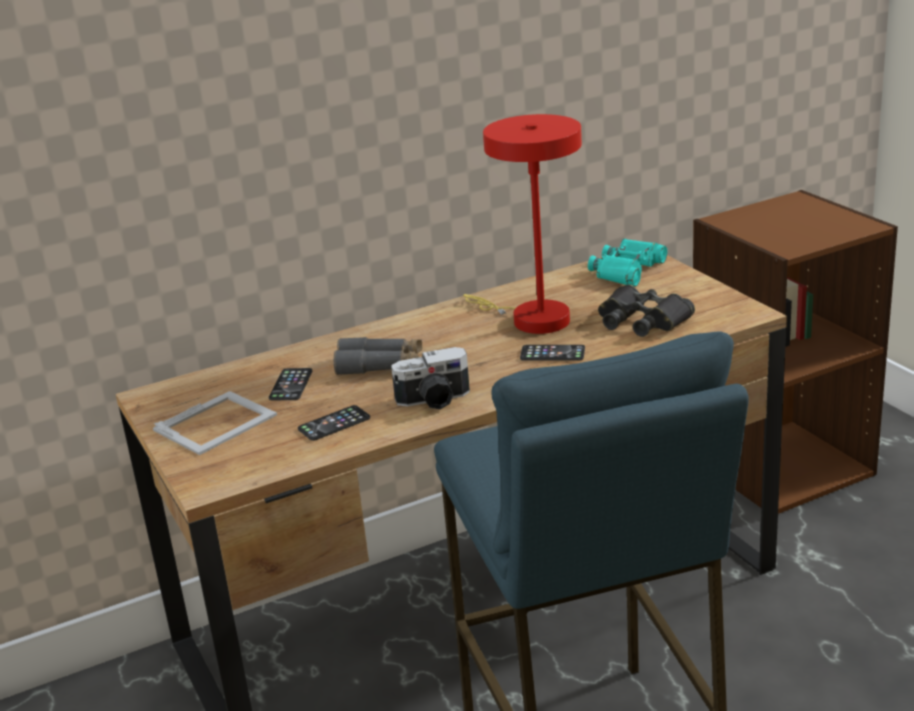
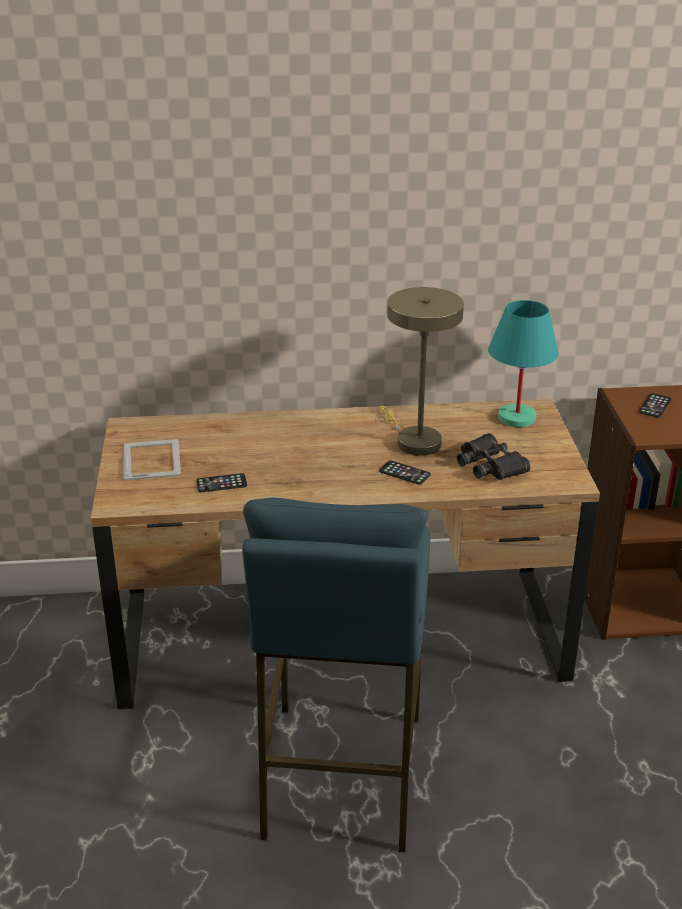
camera: 20 degrees right, 5 degrees up
picture frame [153,391,277,455] -> picture frame turned 75 degrees counterclockwise [123,439,181,481]
phone [269,368,312,400] -> phone moved to [639,393,672,418]
grey binoculars [334,337,423,375] -> none
camera [391,347,470,409] -> none
red table lamp [463,114,582,334] -> beige table lamp [379,287,464,456]
turquoise binoculars [588,239,667,287] -> turquoise table lamp [488,300,559,427]

